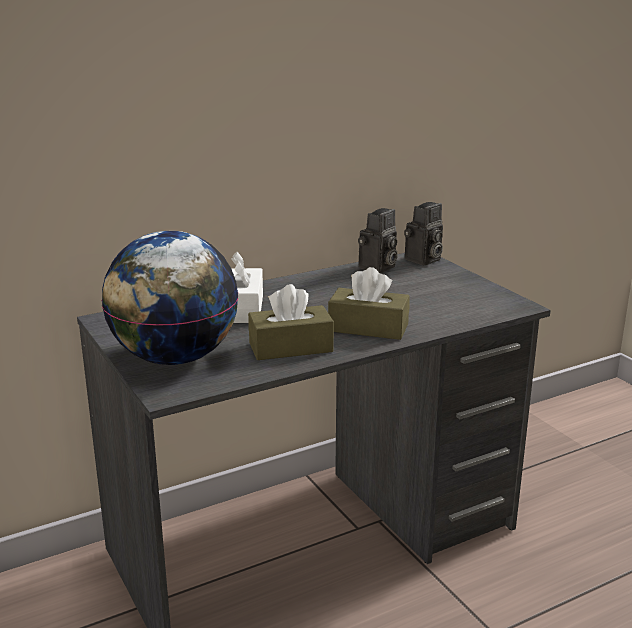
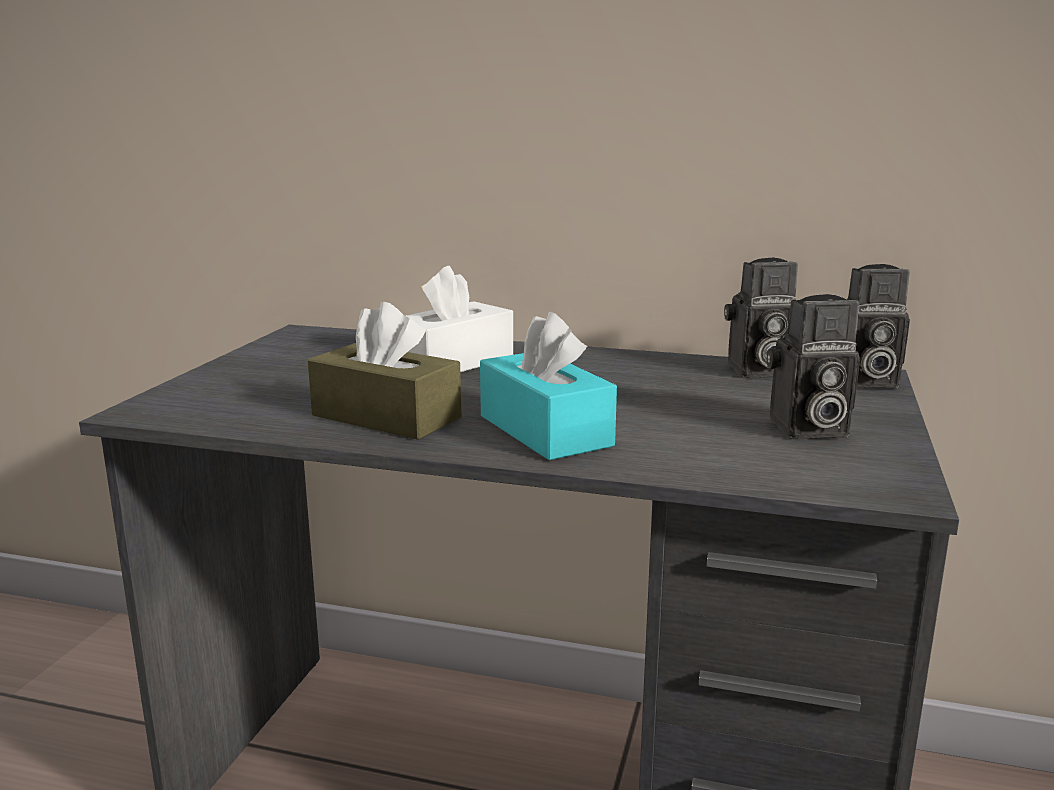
camera: 45 degrees right, 5 degrees down
globe [102,231,239,365] -> none
brown tissue box [328,267,410,340] -> turquoise tissue box [480,312,617,460]
none -> camera [766,294,860,439]

